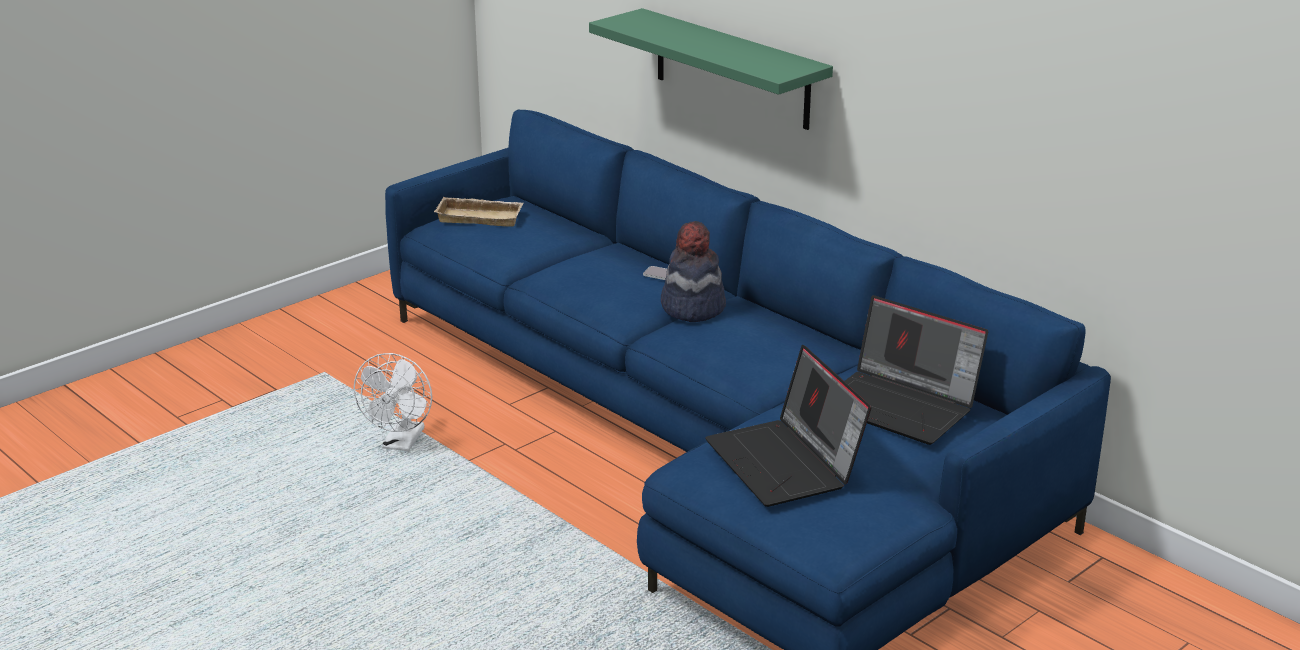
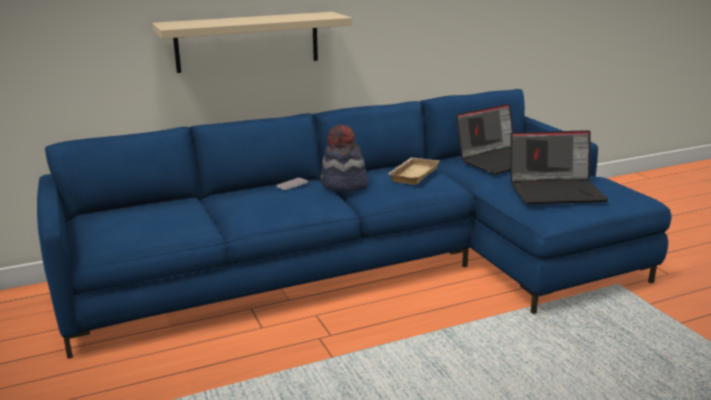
camera: 70 degrees left, 5 degrees down
white fan [353,353,432,451] -> none
beige tray [434,197,523,227] -> beige tray moved to [388,157,439,185]
green shelf [589,8,833,130] -> beige shelf [152,12,352,73]

